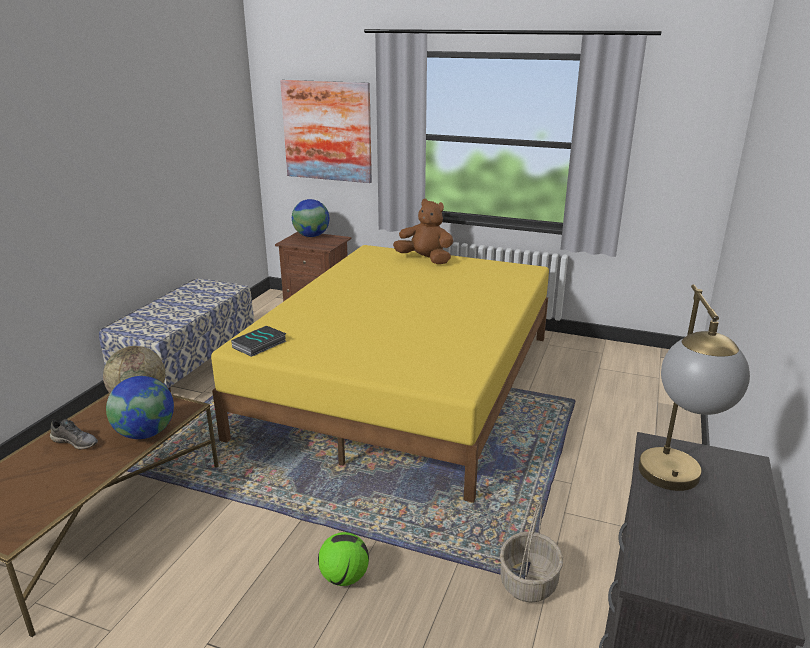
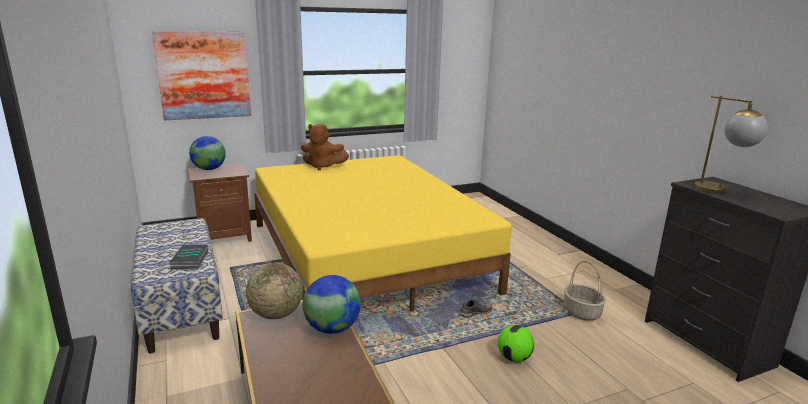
camera: 45 degrees left, 5 degrees down
grey shoe [50,419,98,450] -> grey shoe moved to [460,299,492,318]
book [231,326,286,357] -> book moved to [170,245,209,269]
brown plush toy [393,199,453,264] -> brown plush toy turned 150 degrees counterclockwise [301,124,349,171]

